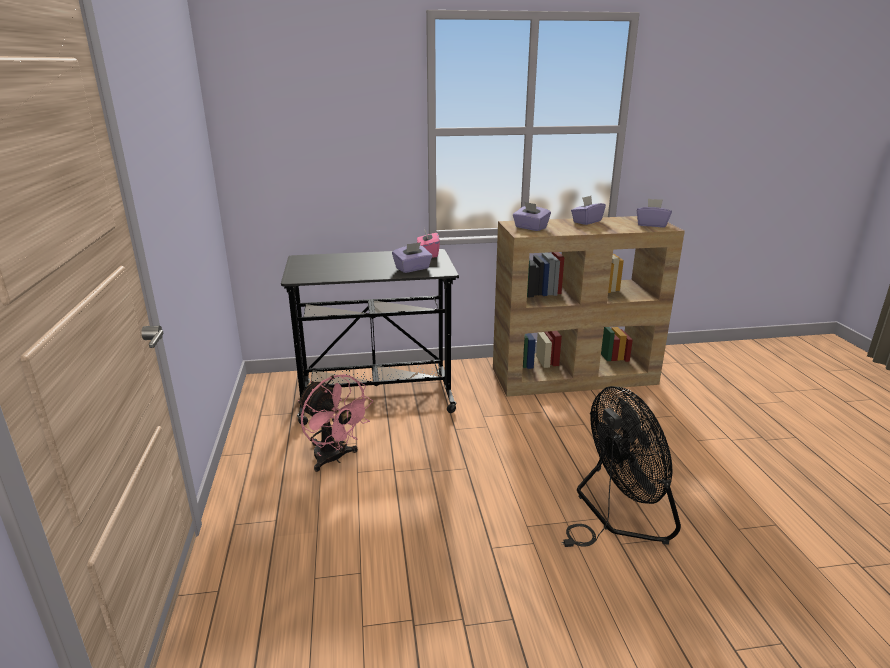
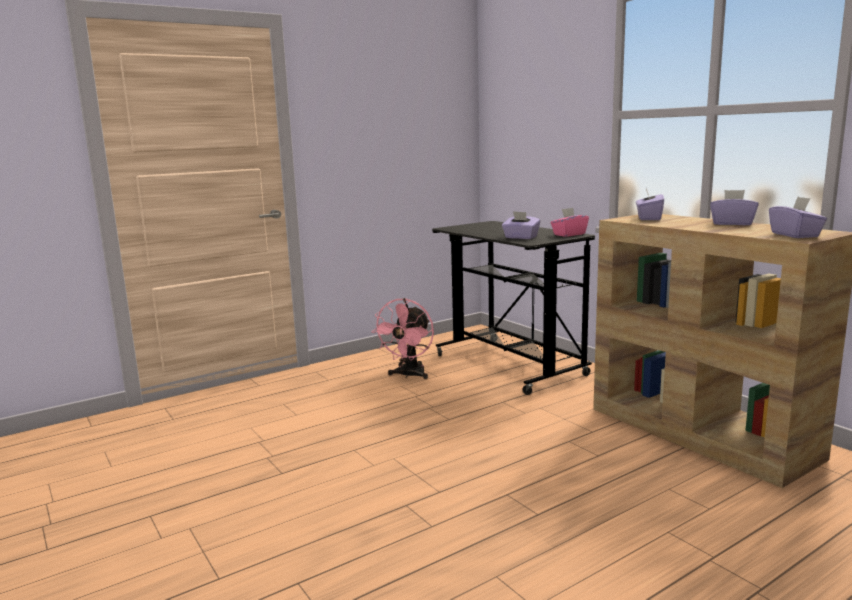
camera: 65 degrees right, 10 degrees down
black fan [561,386,681,547] -> none

